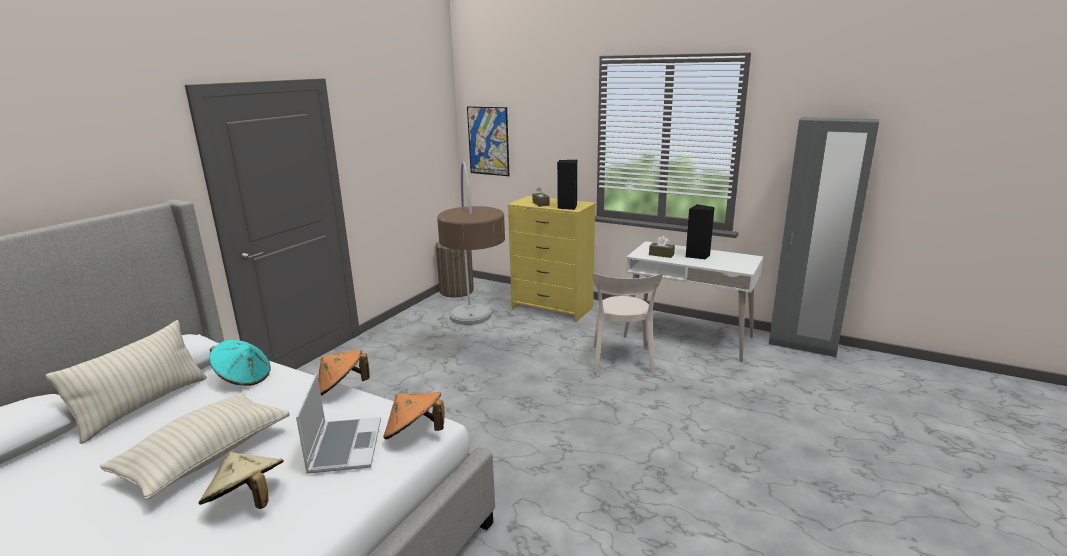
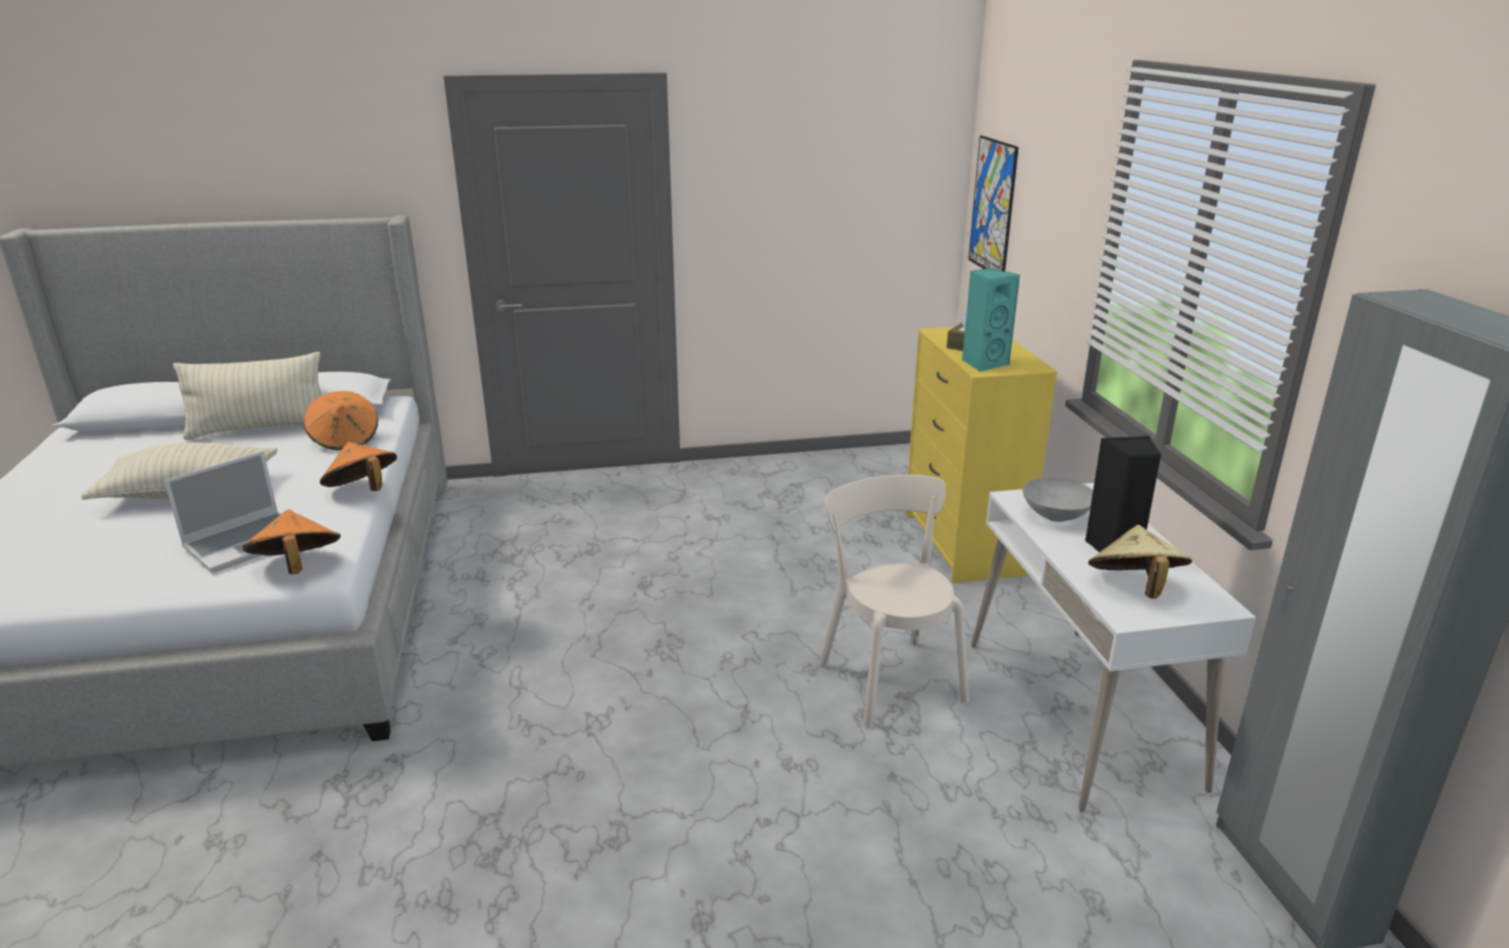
camera: 50 degrees right, 5 degrees up
beige hat [199,452,284,509] -> beige hat moved to [1088,525,1192,599]
turquoise hat [209,340,271,386] -> orange hat [303,391,378,450]
laundry basket [435,242,474,297] -> none
floor lamp [437,161,505,325] -> none
black speaker [557,160,577,210] -> turquoise speaker [962,268,1020,372]
beige chair [592,273,663,374] -> beige chair turned 105 degrees clockwise [818,475,969,728]
brown tissue box [649,236,675,258] -> grey bowl [1023,478,1093,522]

